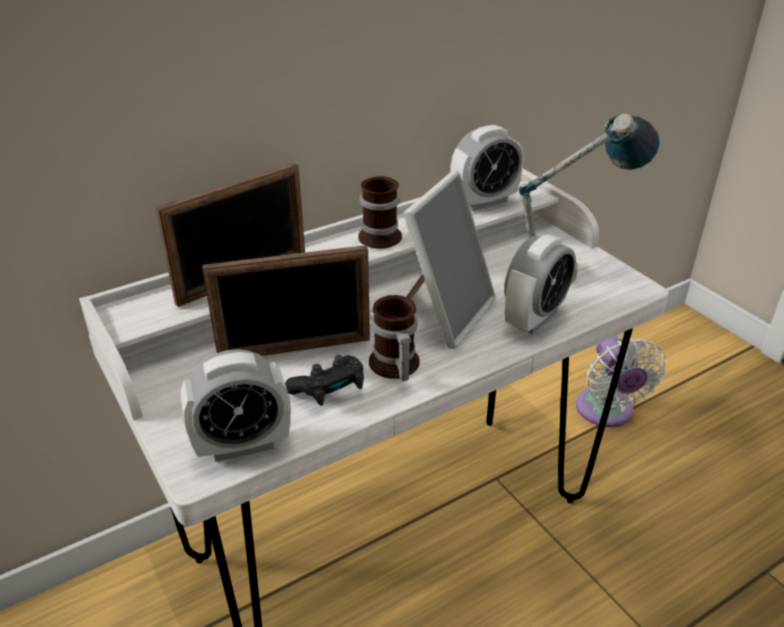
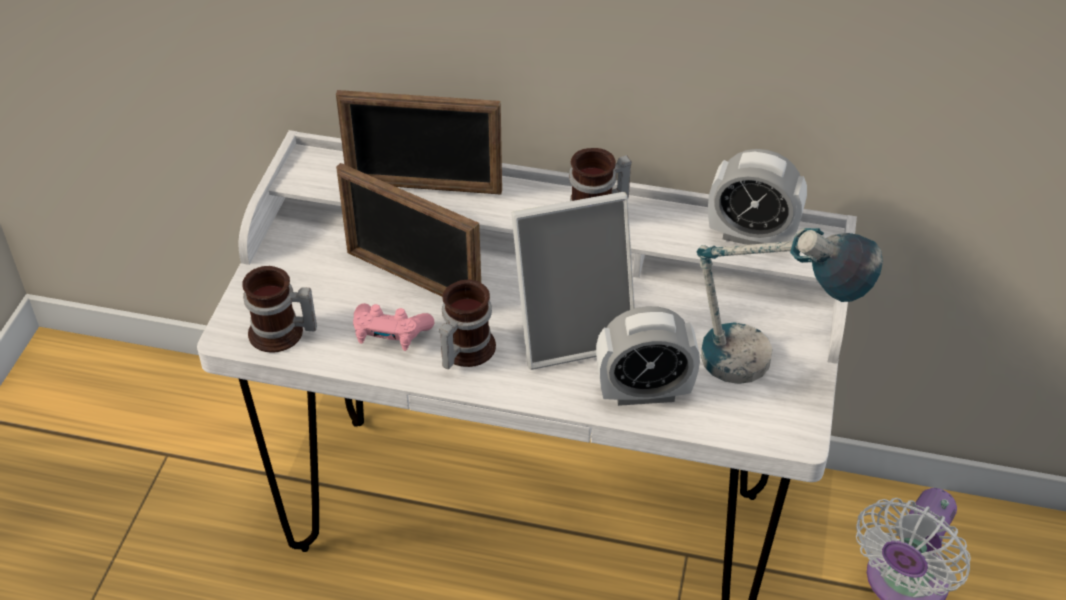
camera: 45 degrees right, 10 degrees up
alarm clock [181,349,291,462] -> mug [242,266,317,352]
black game controller [285,355,364,406] -> pink game controller [353,303,434,351]

